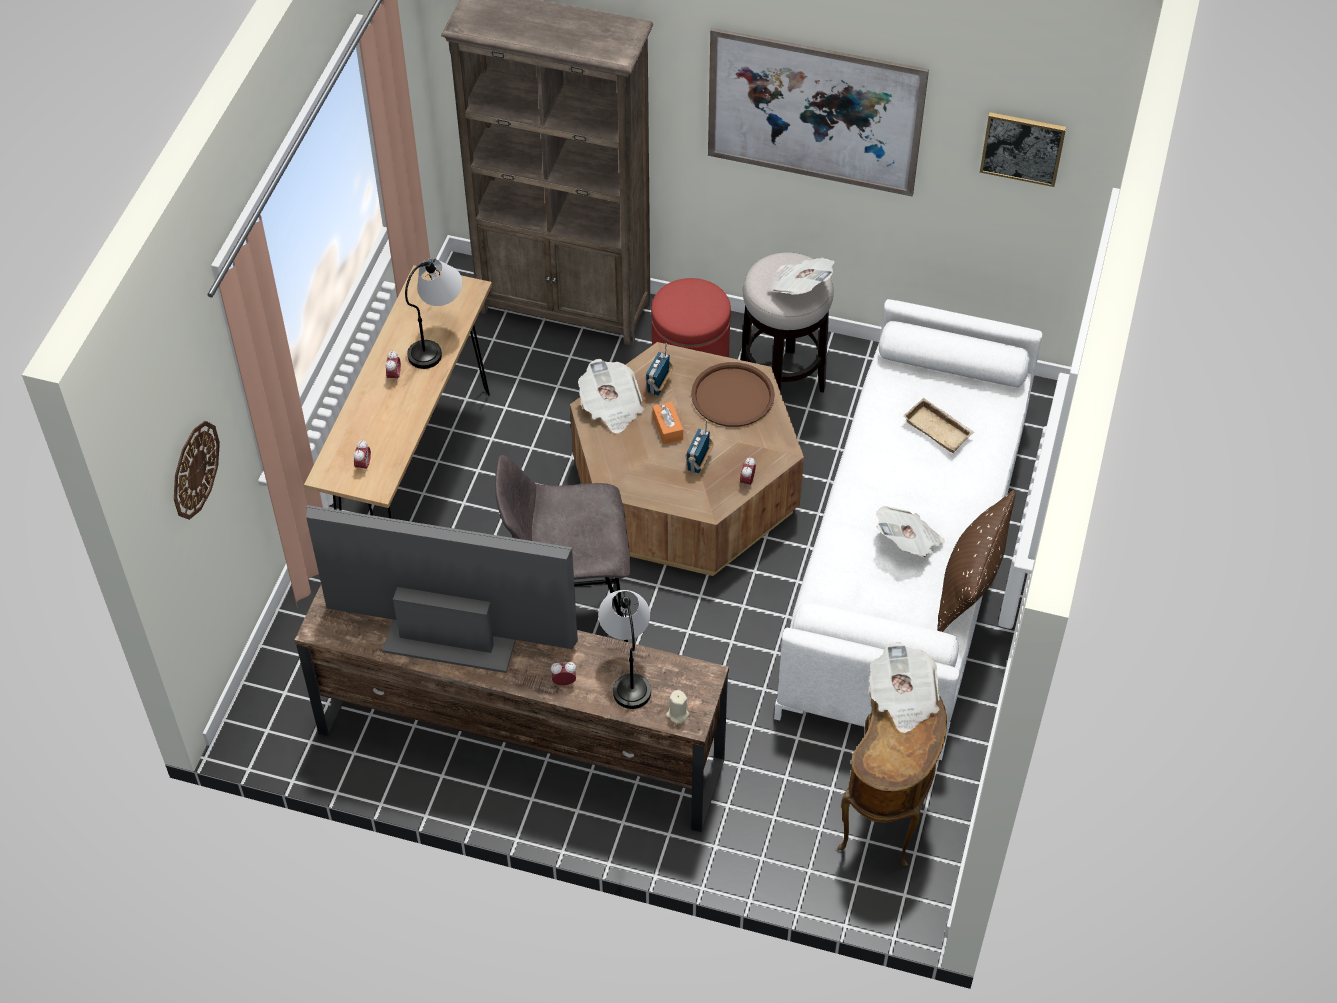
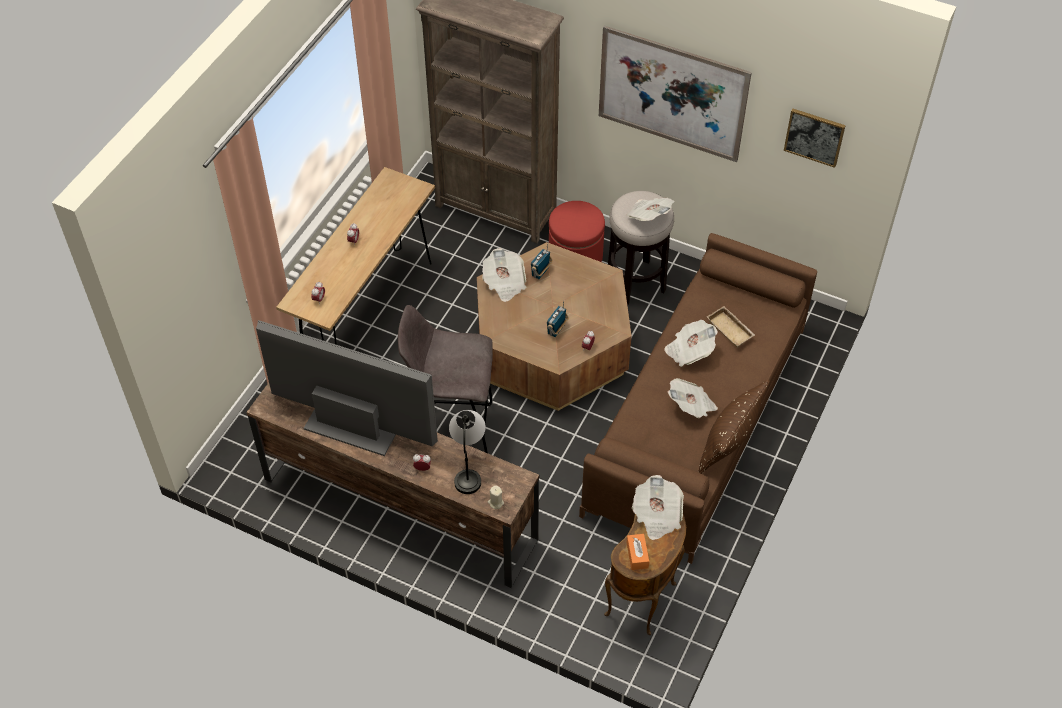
camera: 10 degrees right, 0 degrees up
wall clock [174,421,220,520] -> none
table lamp [405,258,462,369] -> none
orange tissue box [653,401,683,445] -> orange tissue box moved to [627,534,649,570]
brown tray [691,362,775,427] -> none
white sofa [774,299,1043,760] -> brown sofa [579,233,817,564]
none -> newspaper [664,320,718,367]

